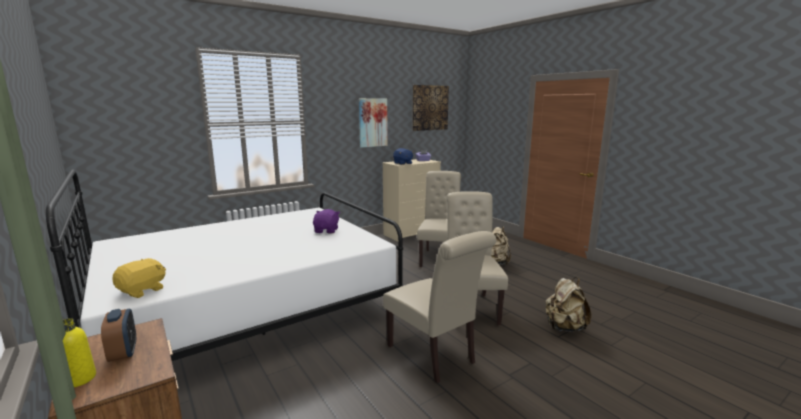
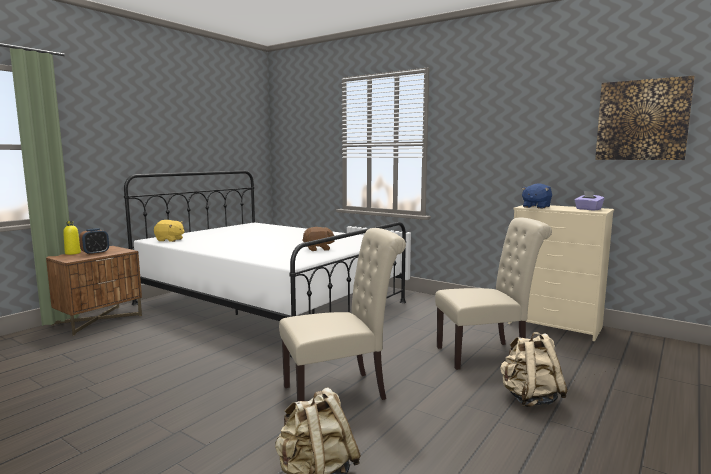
camera: 70 degrees right, 5 degrees down
purple plush toy [313,209,340,234] -> brown plush toy [302,227,335,251]
picture [359,98,388,147] -> none
beige chair [383,231,496,383] -> none

